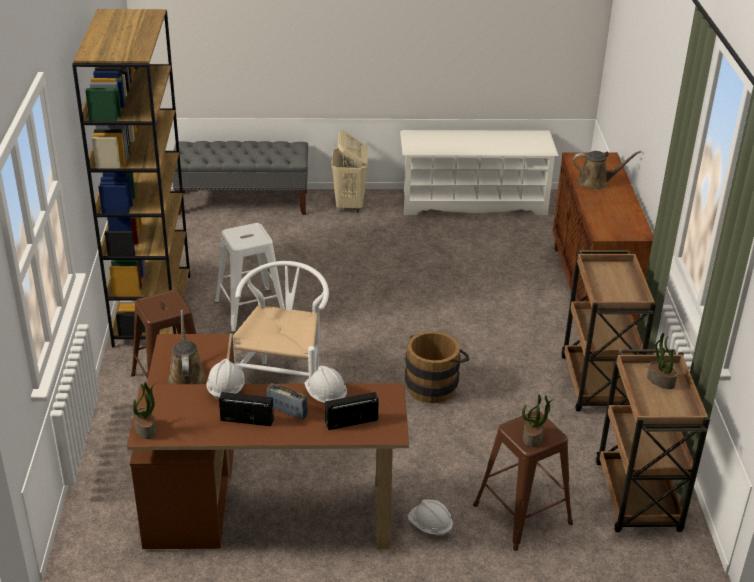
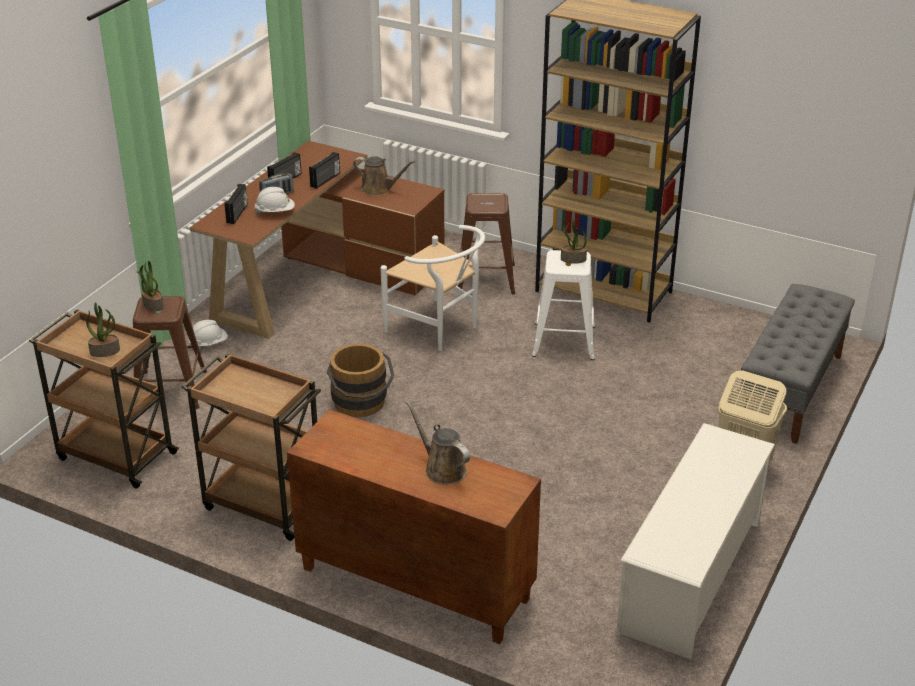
camera: 120 degrees right, 0 degrees up
potted plant [133,382,157,439] -> potted plant moved to [561,218,587,264]
white hard hat [206,359,244,400] -> radio [309,152,340,189]
brown watering can [573,151,641,190] -> brown watering can turned 105 degrees clockwise [406,401,470,485]

